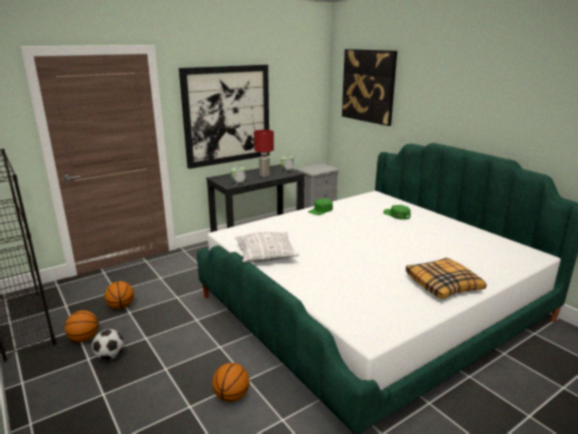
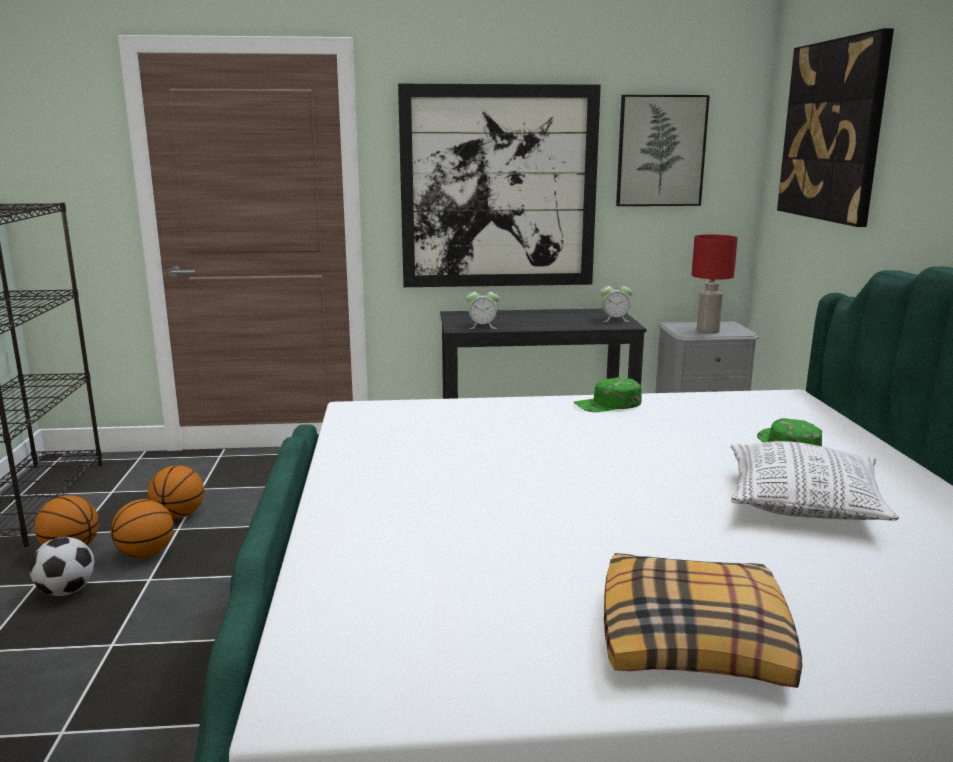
camera: 30 degrees right, 5 degrees down
basketball [212,363,249,402] -> basketball moved to [111,499,174,558]
pillow [235,232,299,263] -> pillow moved to [731,441,899,521]
red table lamp [254,130,274,177] -> red table lamp moved to [692,234,738,333]
none -> picture [616,95,710,206]

